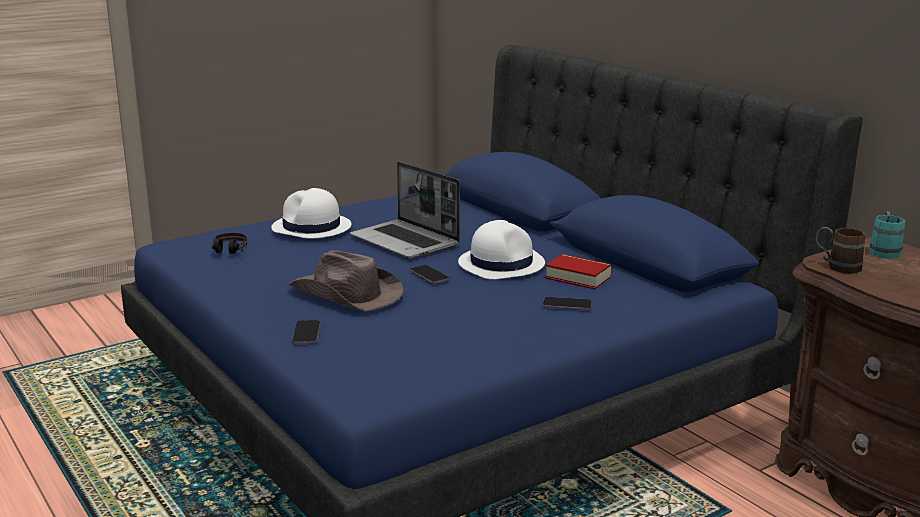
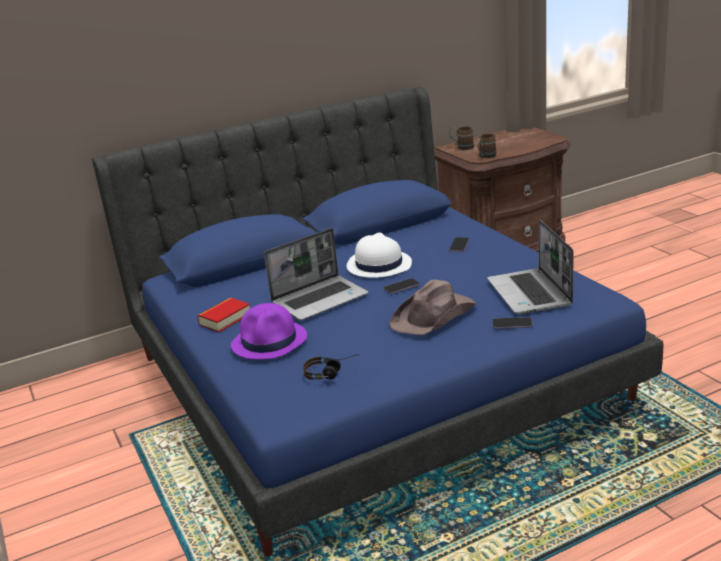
camera: 80 degrees left, 5 degrees up
white hat [271,188,352,238] -> purple hat [231,303,307,360]
book [545,254,612,289] -> book moved to [197,298,250,332]
turquoise mug [869,211,905,259] -> brown mug [449,126,474,150]
none -> laptop [487,219,574,314]

